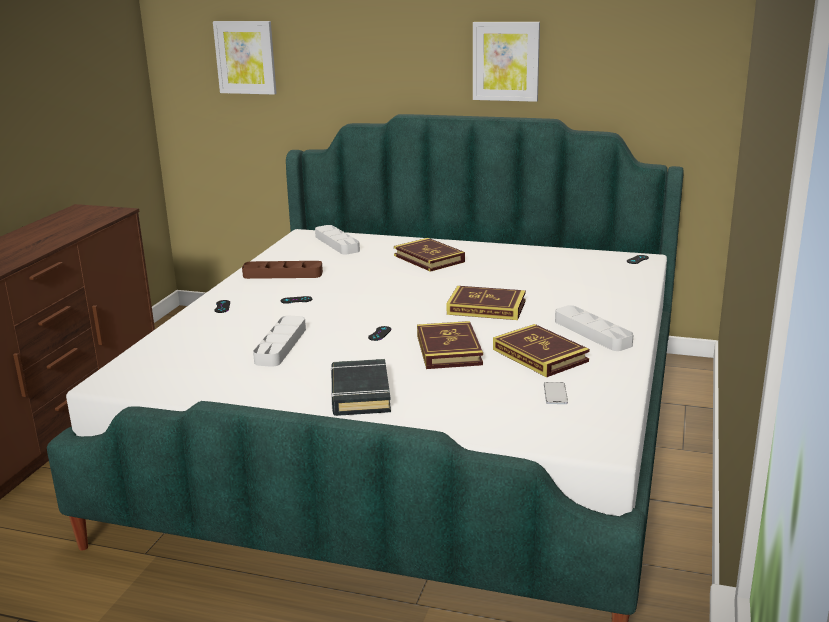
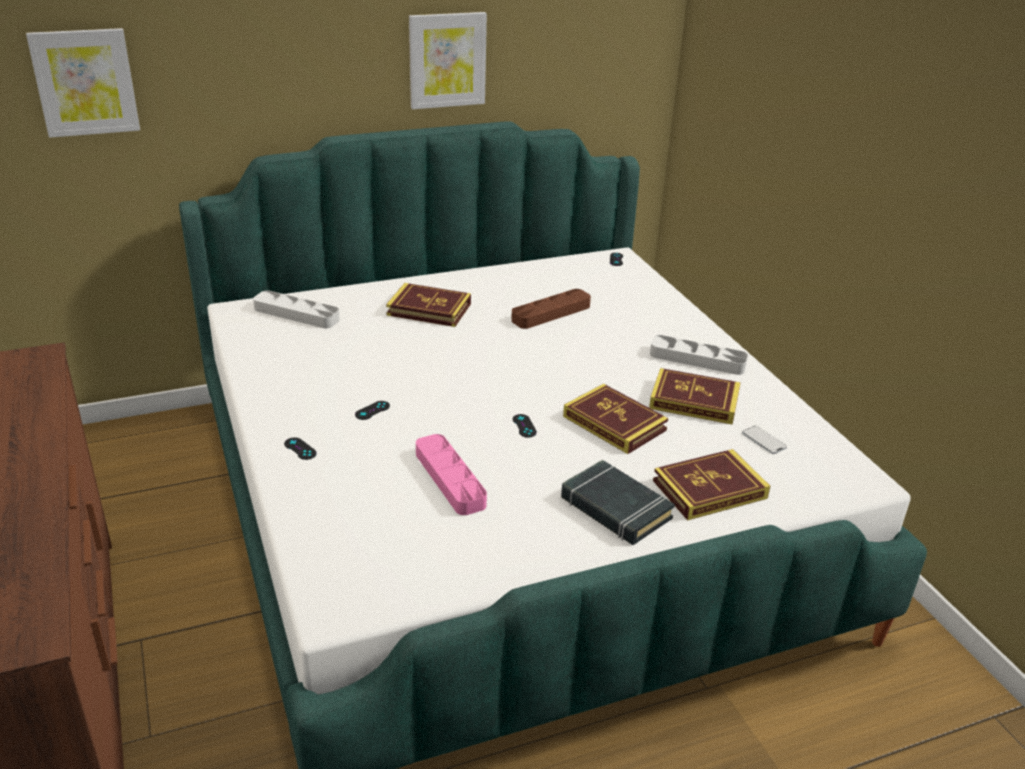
camera: 40 degrees left, 10 degrees up
brown tray [242,261,323,279] -> brown tray moved to [511,289,591,329]
grey tray [253,316,306,367] -> pink tray [416,434,487,515]
book [447,286,526,320] -> book moved to [653,449,770,521]

